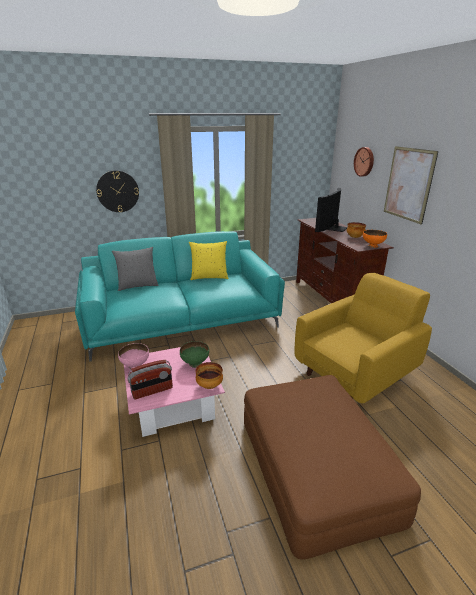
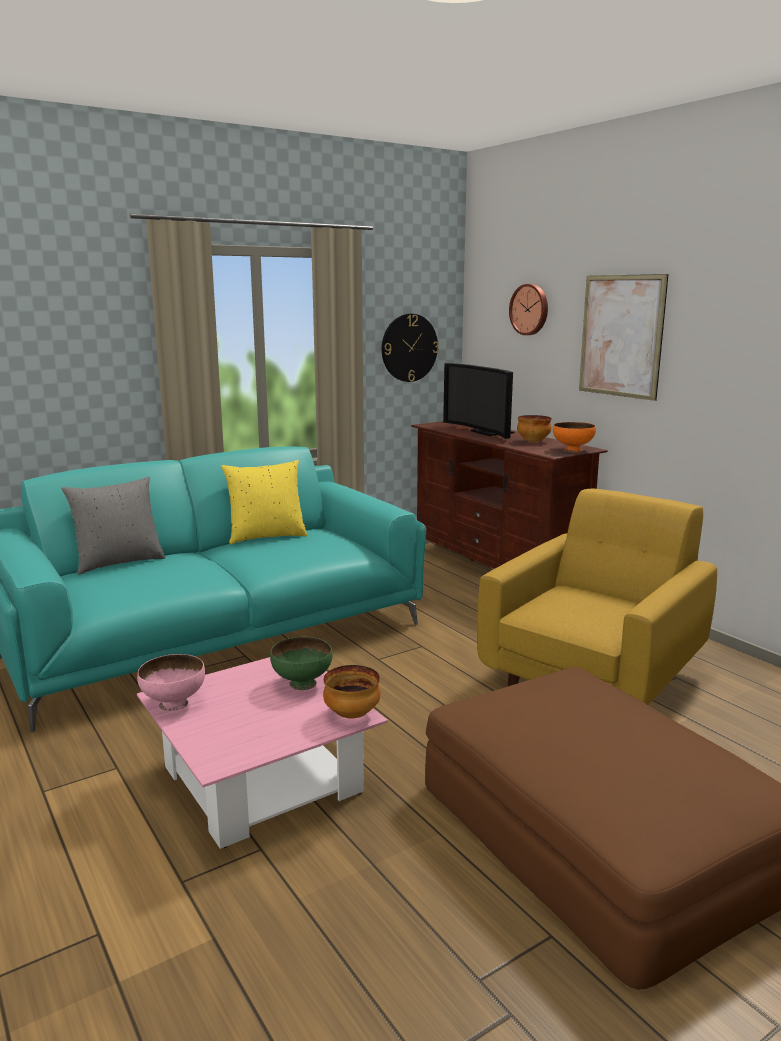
camera: 15 degrees left, 10 degrees down
wall clock [96,170,139,212] -> wall clock moved to [382,314,439,382]
radio [127,360,173,399] -> none
television [315,188,347,232] -> television turned 45 degrees counterclockwise [443,363,515,439]

